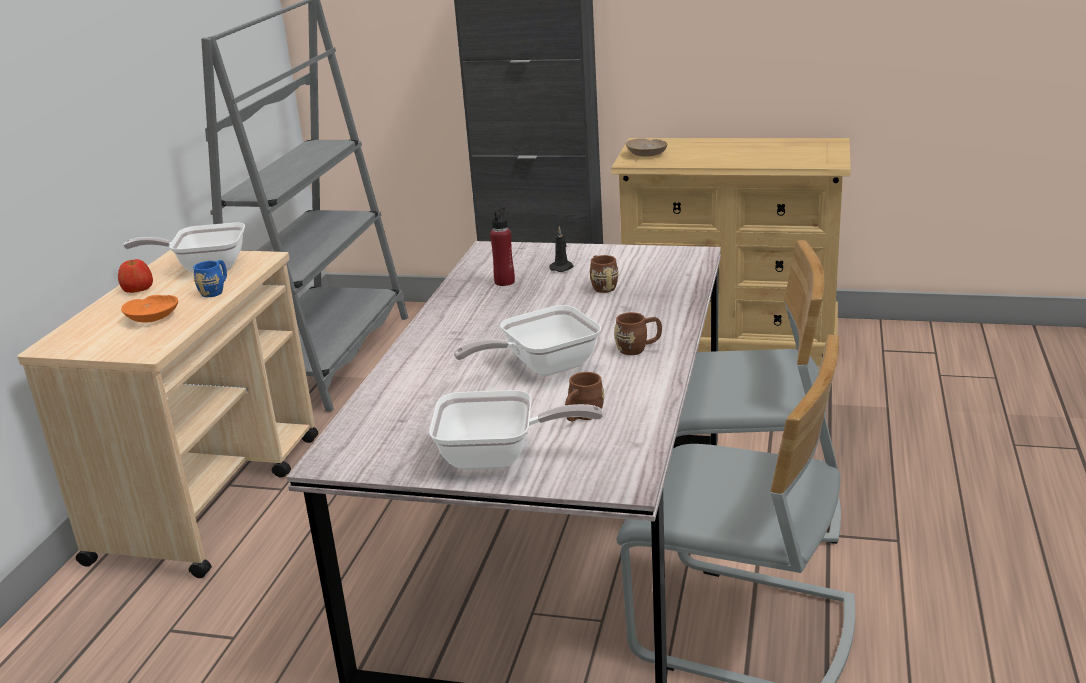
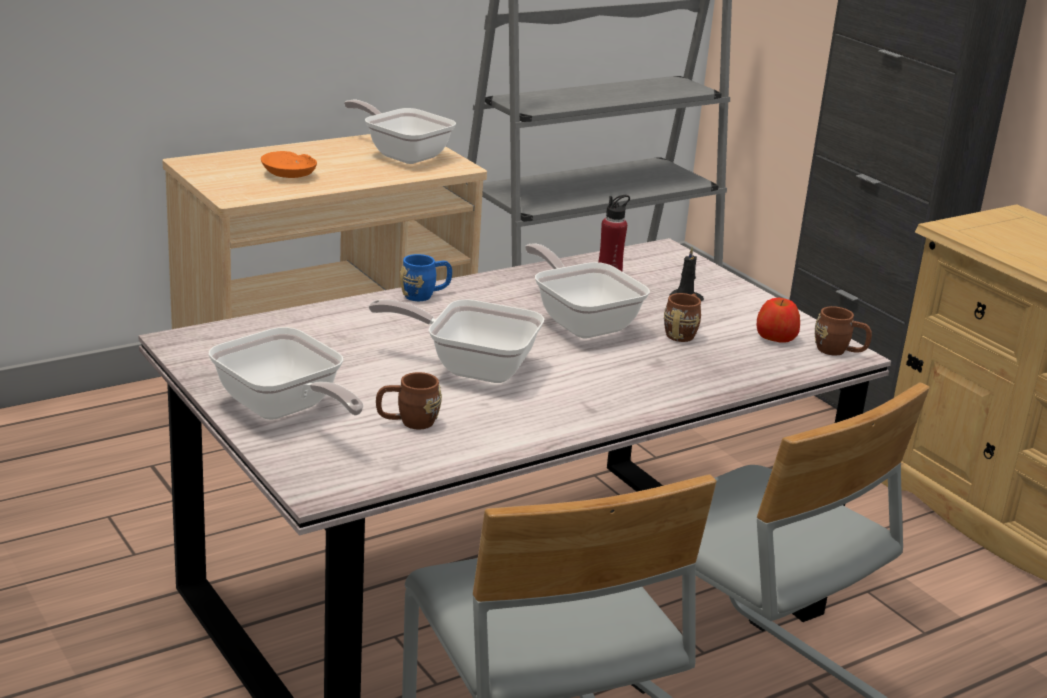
camera: 40 degrees right, 0 degrees up
apple [118,259,153,293] -> apple moved to [757,297,800,343]
blue mug [193,260,227,297] -> blue mug moved to [400,254,452,301]
brown mug [614,312,662,355] -> brown mug moved to [815,306,872,356]
beige bowl [626,138,667,157] -> none
none -> frying pan [525,243,650,338]

